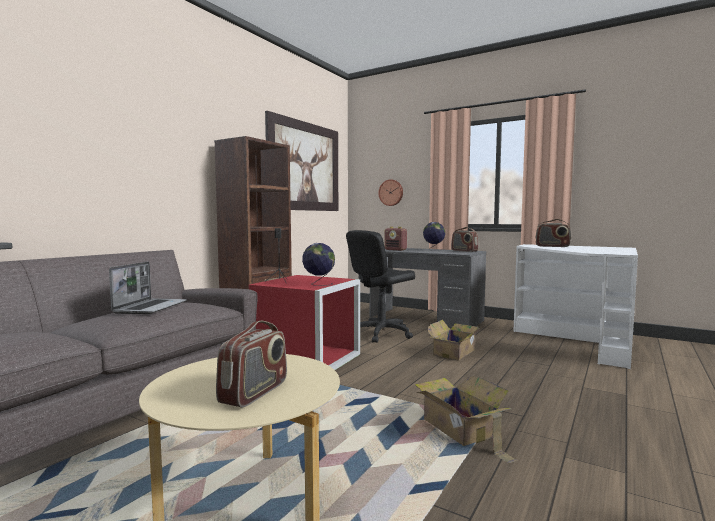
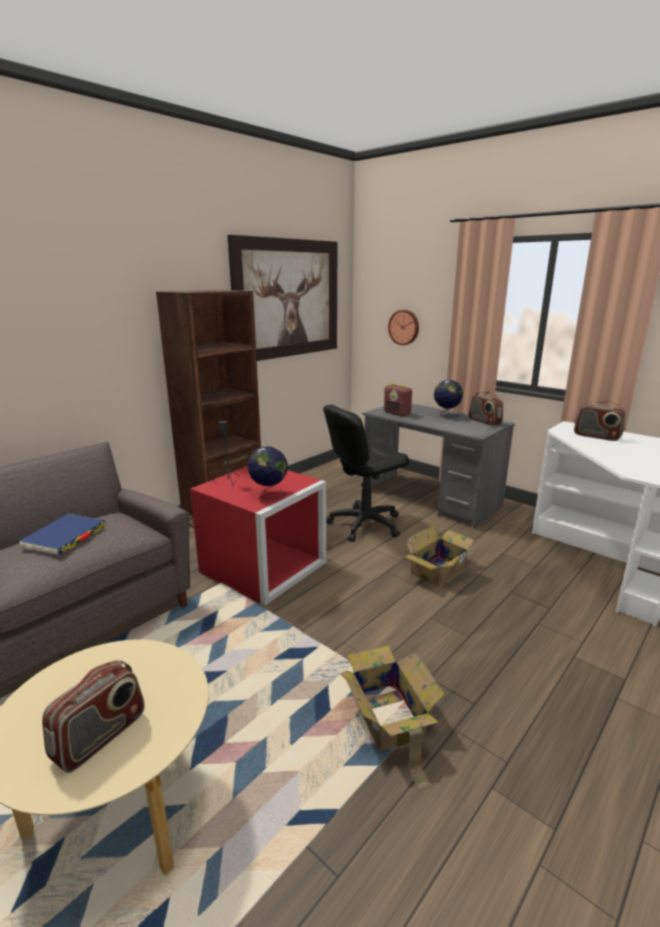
camera: 10 degrees right, 15 degrees up
laptop [109,262,187,314] -> blue book [19,514,106,555]

